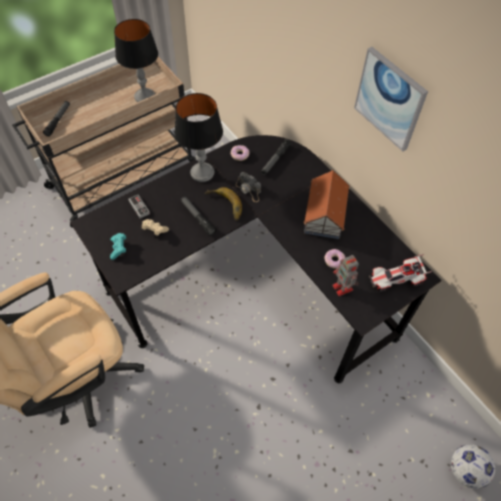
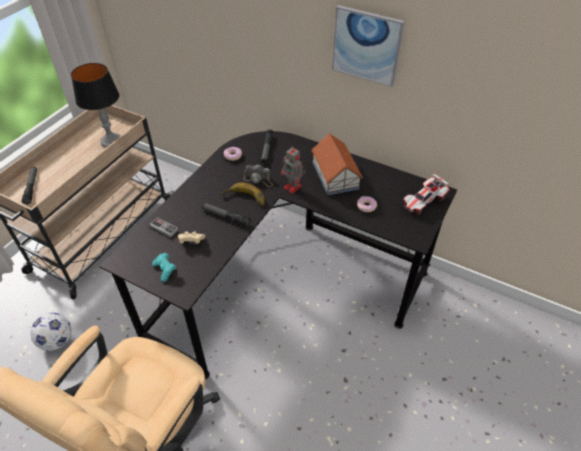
camera: 25 degrees left, 10 degrees down
table lamp [174,93,223,182] -> none
toy robot [332,255,359,296] -> toy robot moved to [281,146,305,194]
football [451,444,495,489] -> football moved to [30,313,72,351]

